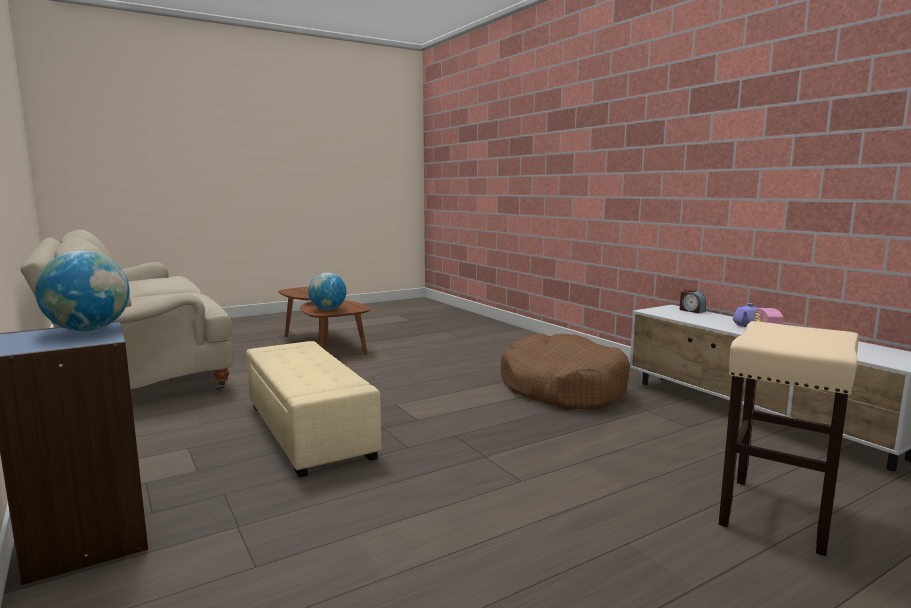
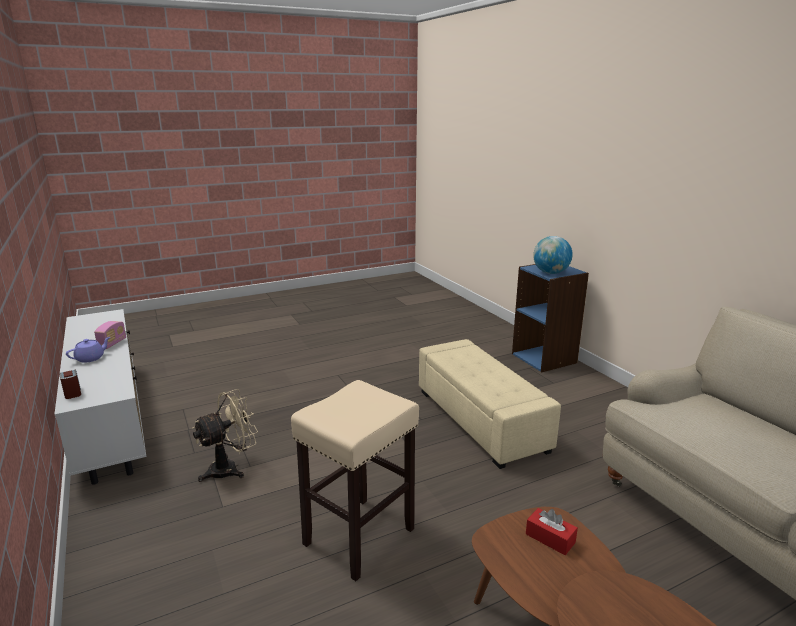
camera: 175 degrees left, 10 degrees up
globe [308,273,346,310] -> red tissue box [526,508,578,555]
brown dog bed [501,333,630,410] -> beige fan [193,389,258,482]
beige stool [719,321,859,556] -> beige stool moved to [291,380,419,581]

